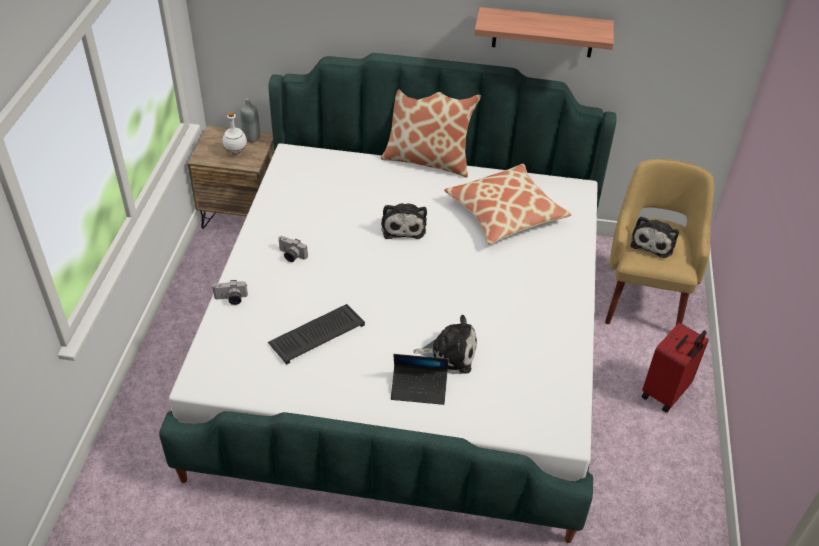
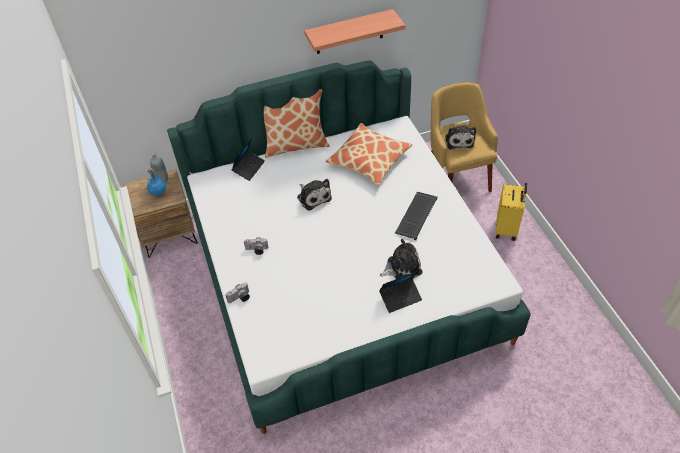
camera: 25 degrees left, 5 degrees up
white bottle [223,112,247,156] -> blue bottle [147,168,167,198]
keyboard [268,304,365,365] -> keyboard moved to [395,192,437,240]
red suitcase [642,323,709,412] -> yellow suitcase [495,183,527,241]
none -> laptop [232,139,265,181]

